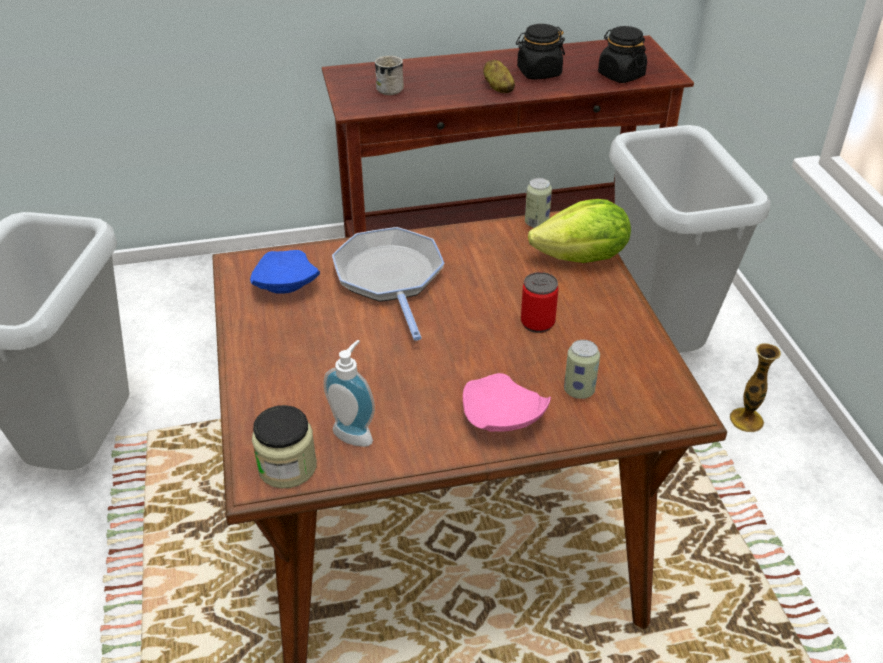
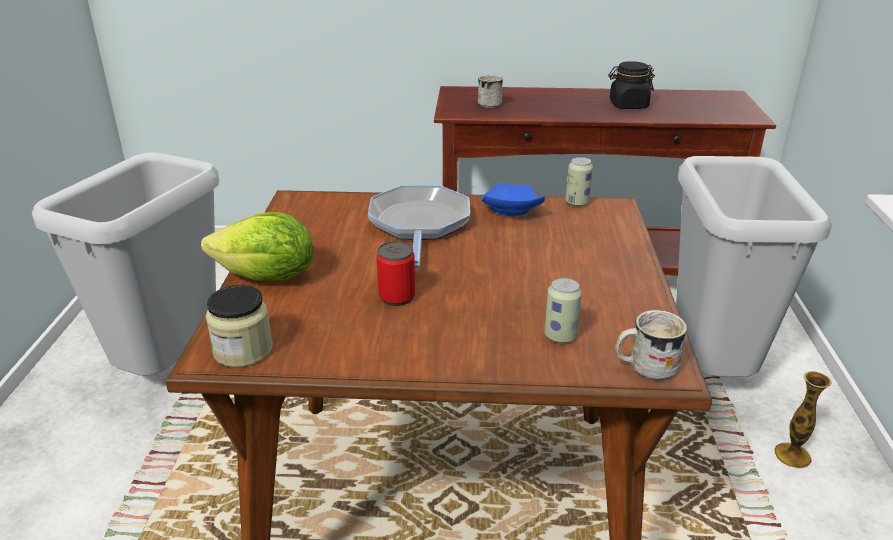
camera: 15 degrees right, 10 degrees down
blue plate [250,250,320,294] -> blue plate moved to [481,183,545,216]
soap dispenser [324,340,375,447] -> none
pink plate [463,373,551,432] -> none
potato [483,60,515,93] -> none
can [521,272,558,333] -> can moved to [377,241,415,306]
lettuce [528,199,631,263] -> lettuce moved to [201,212,314,281]
black jar [598,26,647,83] -> none
none -> white mug [615,310,687,380]

